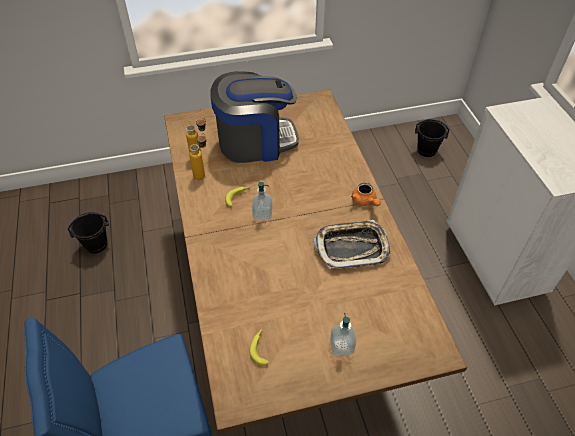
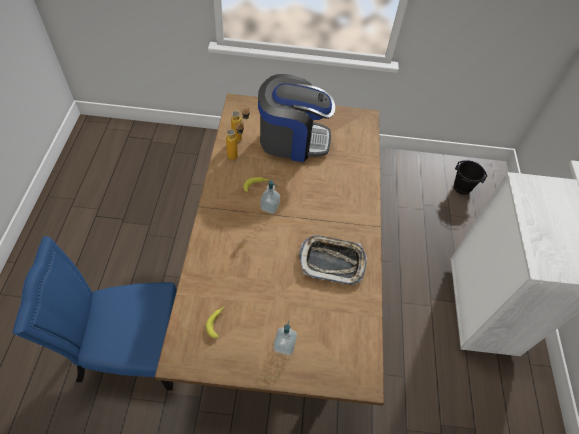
camera: 15 degrees right, 5 degrees up
black bucket [68,212,109,254] -> none
orange teapot [351,182,381,206] -> none

